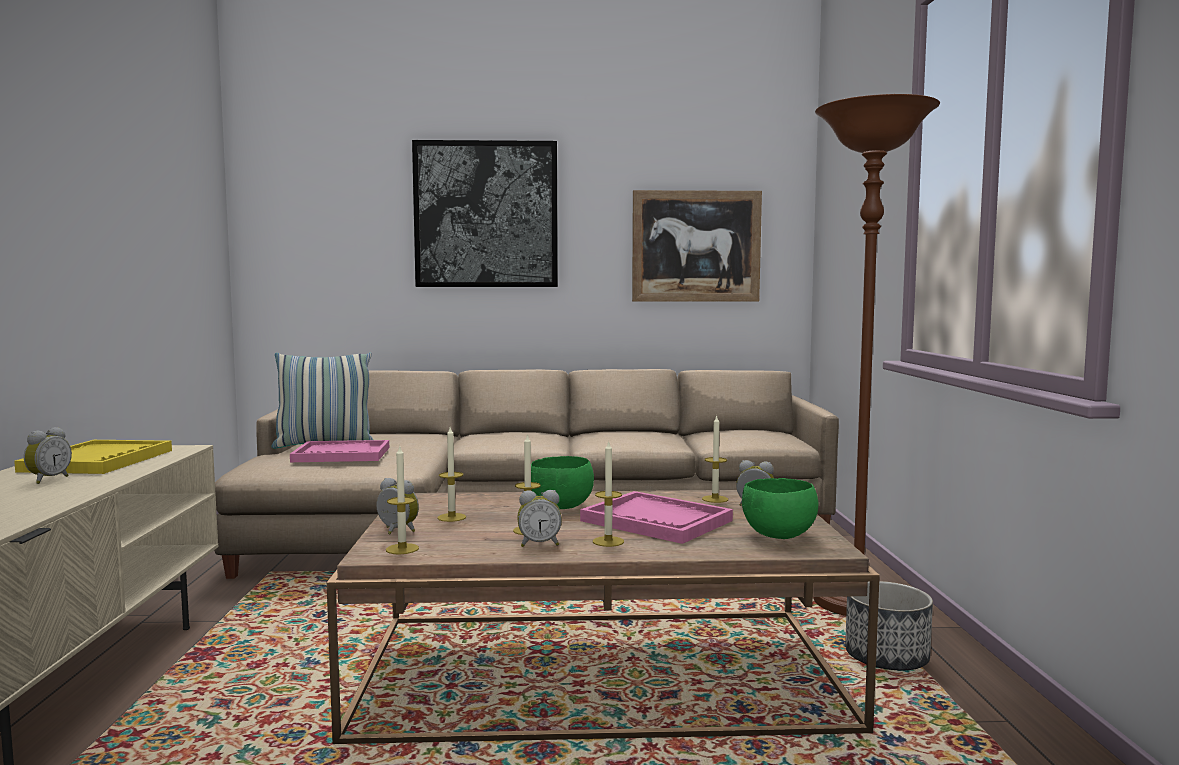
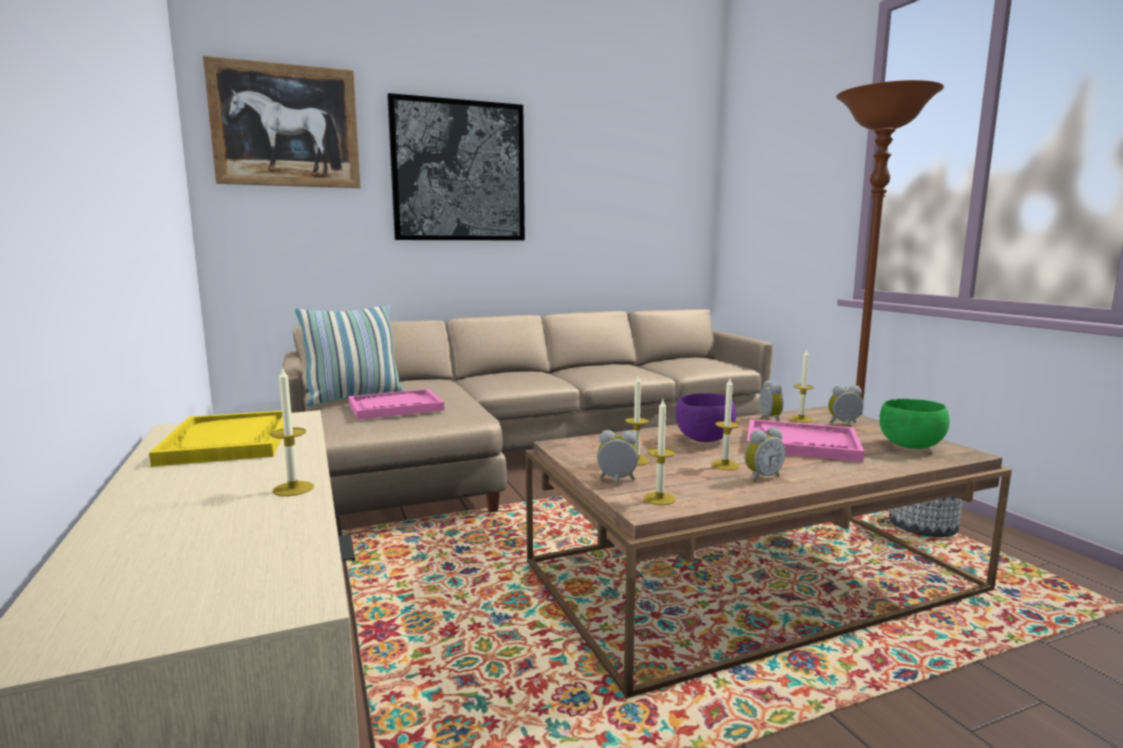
camera: 20 degrees left, 5 degrees up
alarm clock [24,427,72,484] -> alarm clock moved to [759,380,784,421]
green bowl [531,456,594,509] -> purple bowl [676,393,736,442]
candle [593,440,624,547] -> candle moved to [270,366,314,496]
picture [632,190,762,302] -> picture moved to [203,56,361,188]

